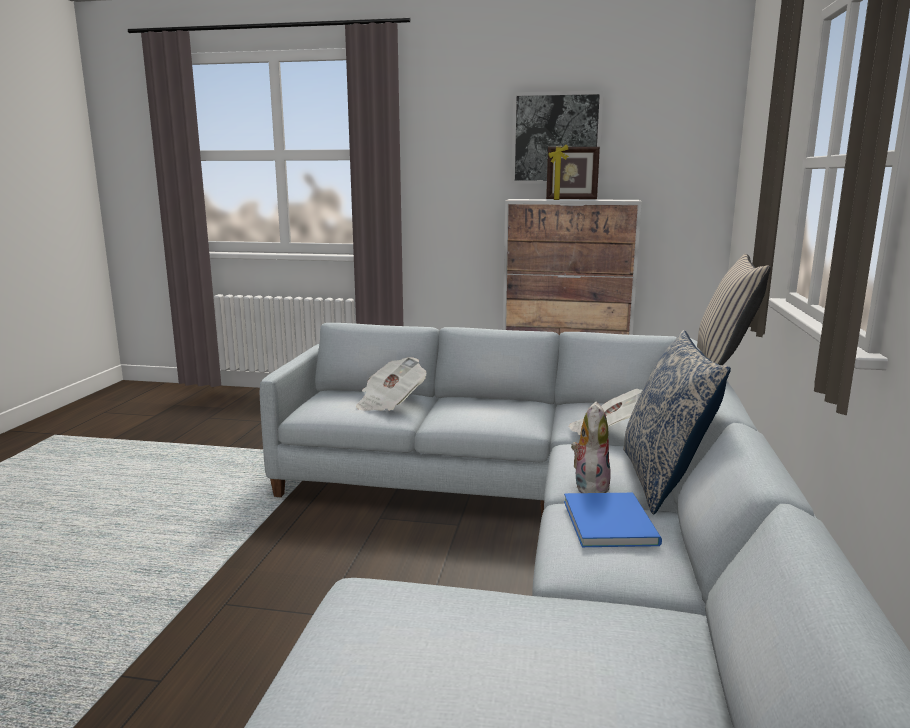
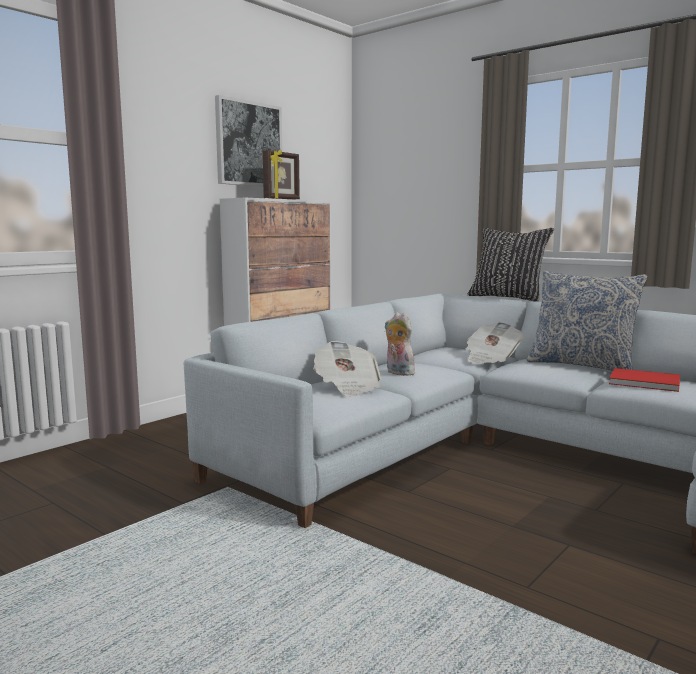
camera: 60 degrees left, 5 degrees down
blue book [564,493,662,547] -> red book [609,368,680,392]
plush toy [571,402,611,493] -> plush toy moved to [385,312,415,376]
beige pillow [697,253,771,365] -> black pillow [467,228,554,302]

